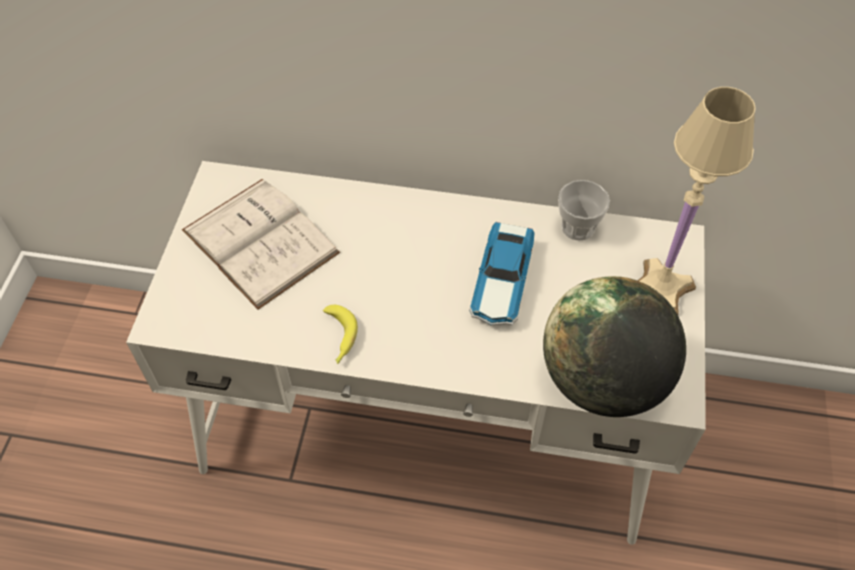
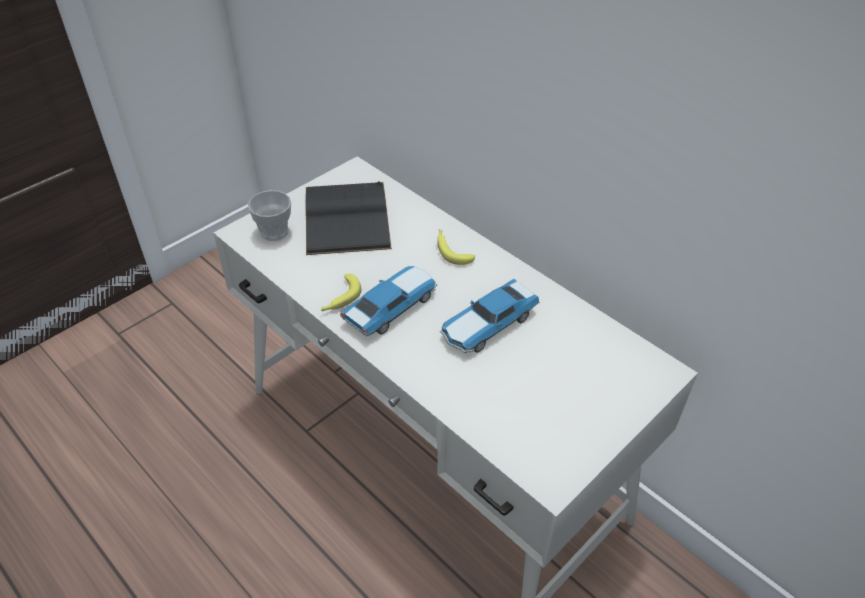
camera: 35 degrees right, 10 degrees down
white book [182,179,340,310] -> black book [306,181,392,255]
globe [543,276,686,417] -> none
cup [558,180,610,241] -> cup moved to [248,190,291,241]
beige table lamp [637,87,756,315] -> none
none -> toy car [340,266,437,336]
none -> banana [437,229,475,265]

